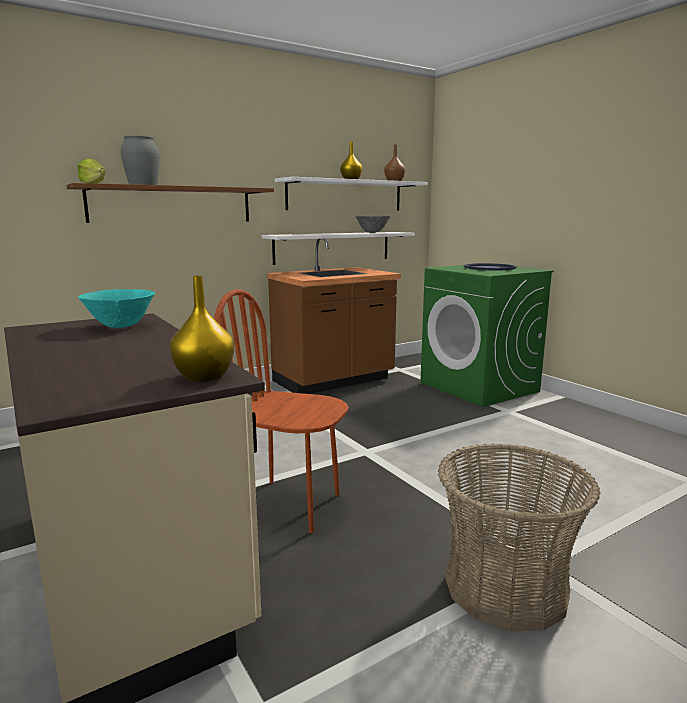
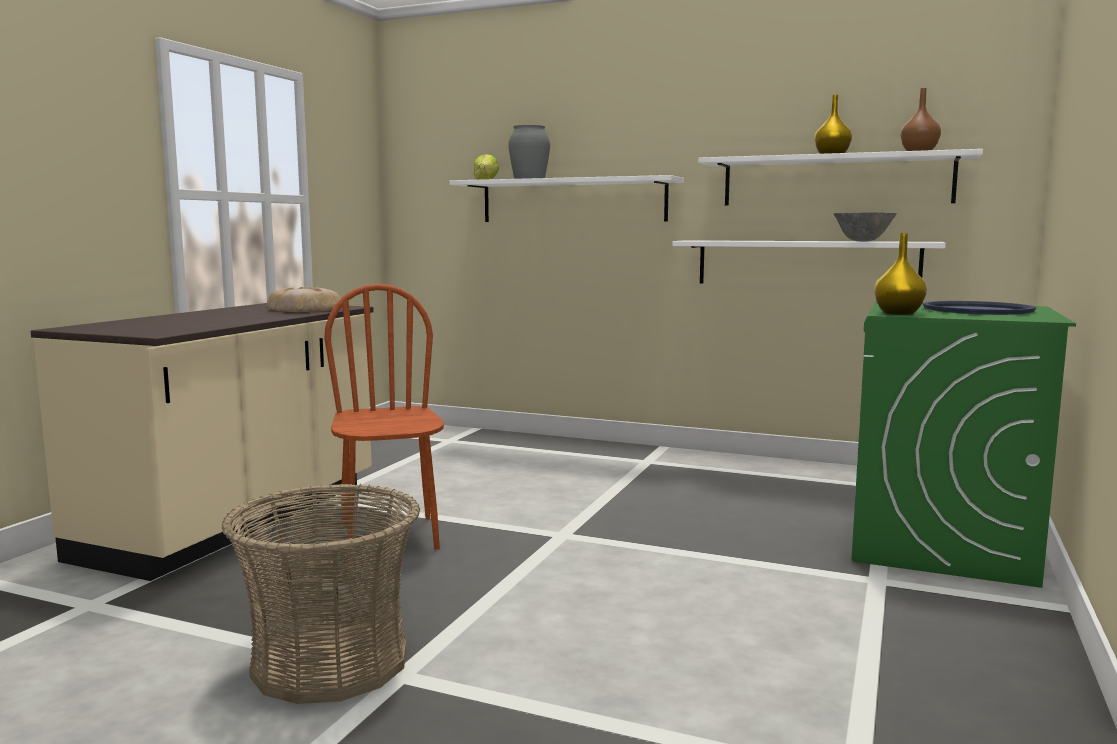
camera: 55 degrees right, 5 degrees down
brown shelf [66,183,274,223] -> white shelf [450,175,684,222]
turquoise bowl [78,289,155,328] -> bread [267,287,340,312]
yellow vase [169,276,234,382] -> yellow vase moved to [874,233,927,315]
brown counter [267,239,401,394] -> none

